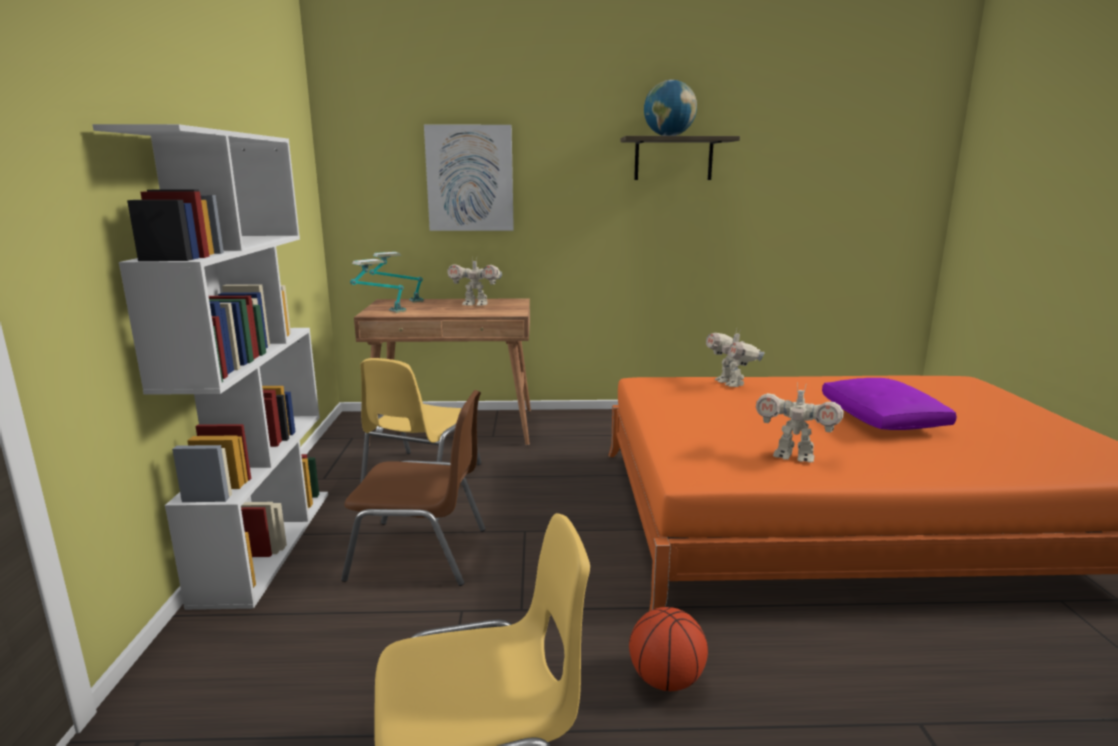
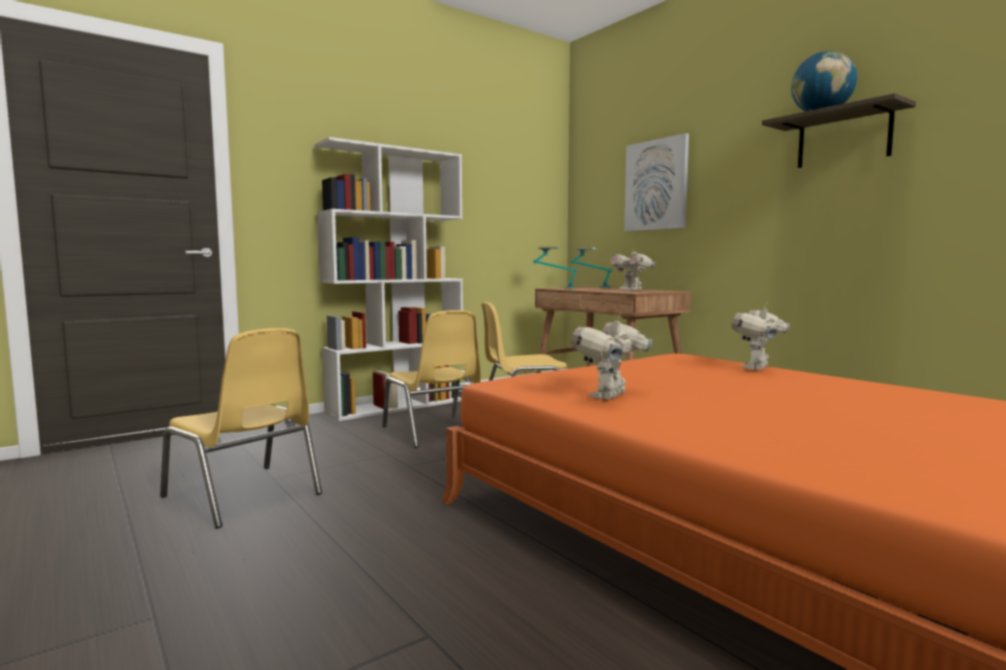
camera: 55 degrees right, 10 degrees down
brown chair [341,390,485,586] -> yellow chair [382,310,481,448]
basketball [629,607,708,691] -> none
toy robot [756,382,844,462] -> toy robot turned 45 degrees clockwise [571,312,652,399]
purple pillow [822,378,957,430] -> none

